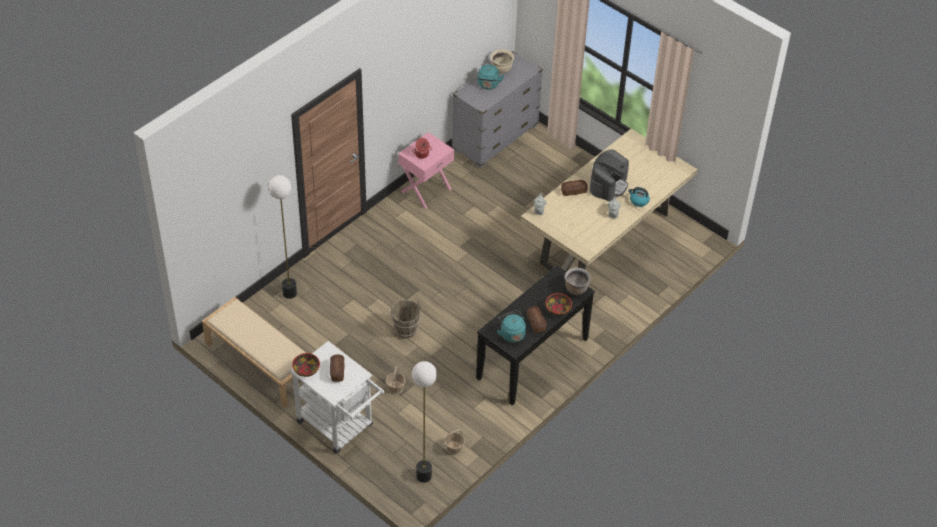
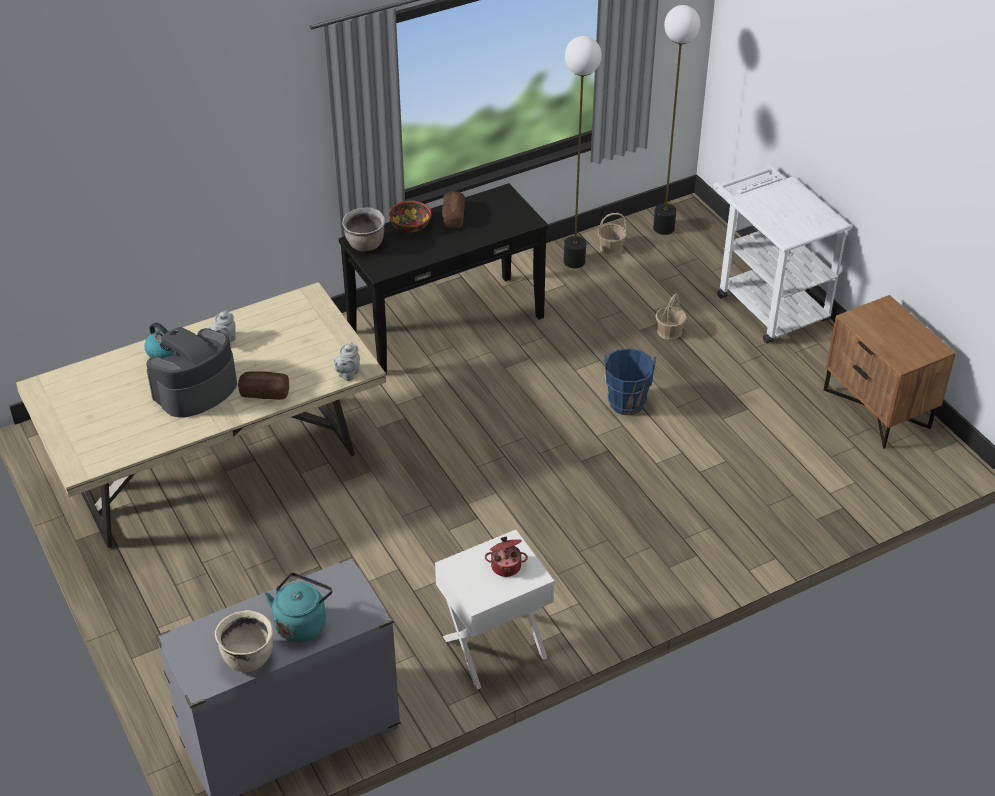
camera: 160 degrees left, 5 degrees down
beige bench [202,297,306,408] -> brown nightstand [824,295,956,449]
floor lamp [268,175,297,299] -> floor lamp moved to [564,36,602,268]
bowl [292,353,320,377] -> none
bread [330,355,344,382] -> none
brown bucket [391,300,421,338] -> blue bucket [604,348,656,415]
pink nightstand [398,132,454,209] -> white nightstand [435,530,554,690]
turquoise kettle [497,310,526,343] -> none

